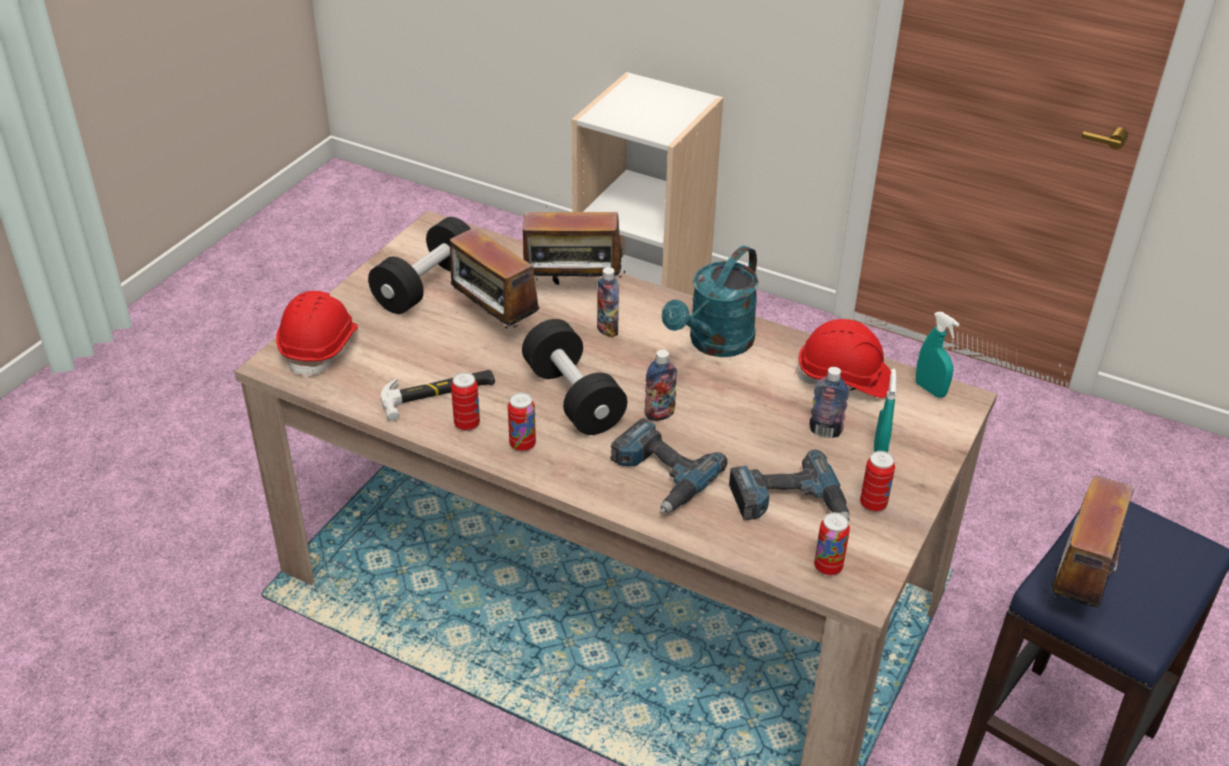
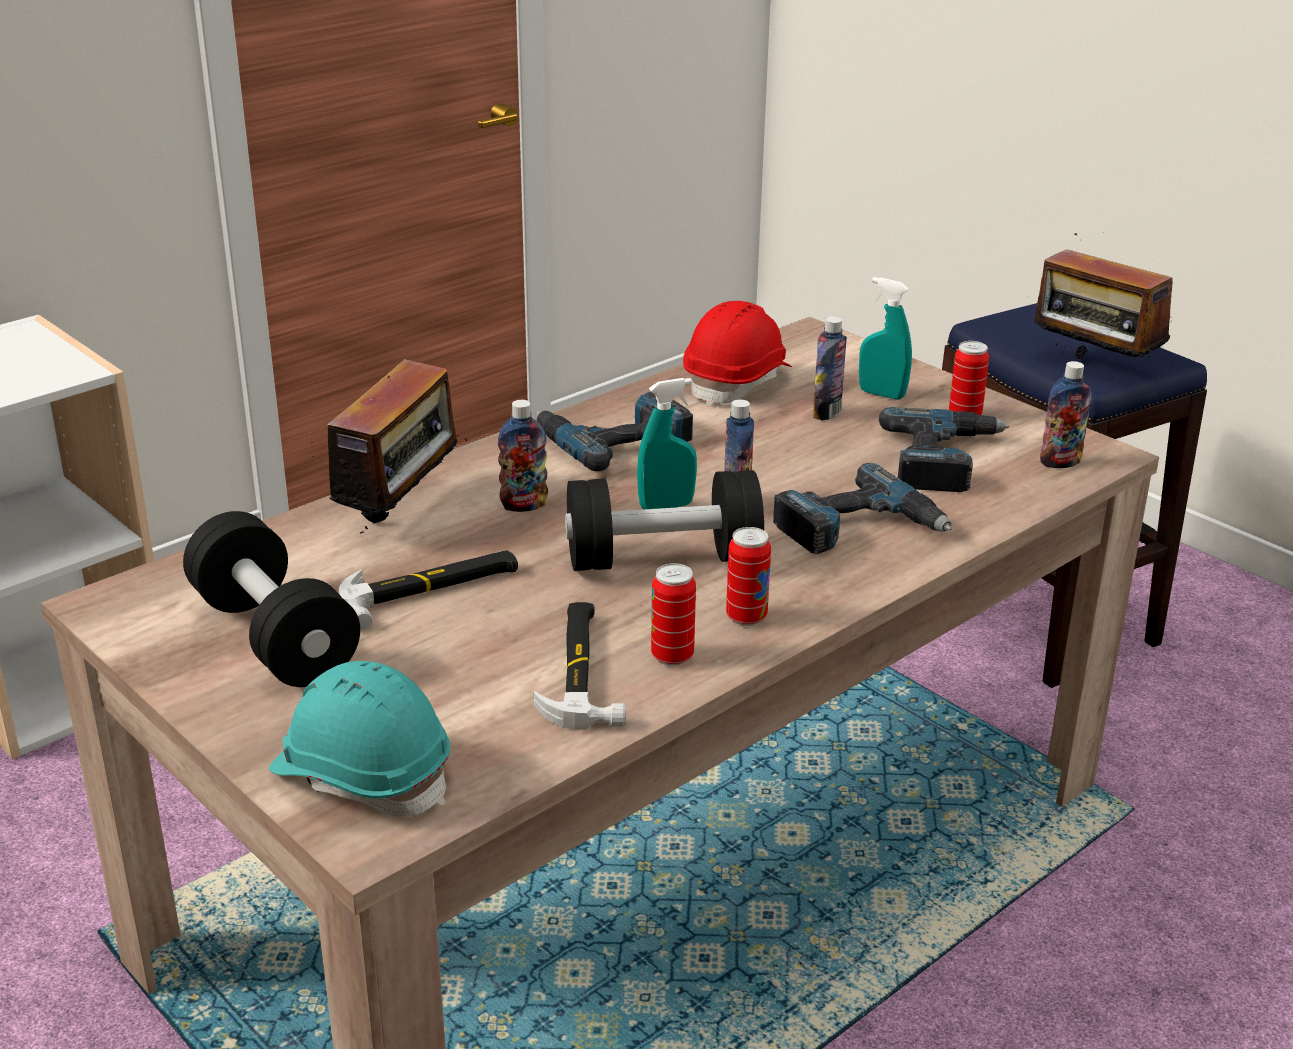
camera: 70 degrees left, 10 degrees down
red hard hat [276,291,358,379] -> turquoise hard hat [269,661,450,817]
radio [450,225,540,331] -> hammer [339,550,518,630]
turquoise watering can [662,246,759,357] -> power drill [535,392,693,471]
can [814,512,850,576] -> bottle [1040,361,1092,468]
turquoise spray bottle [916,312,959,398] -> turquoise spray bottle moved to [637,378,697,509]

